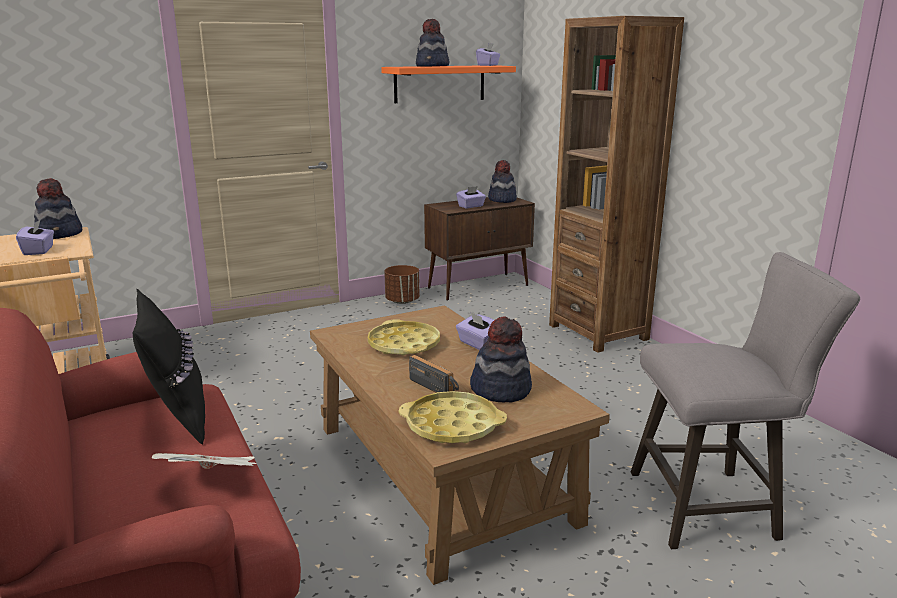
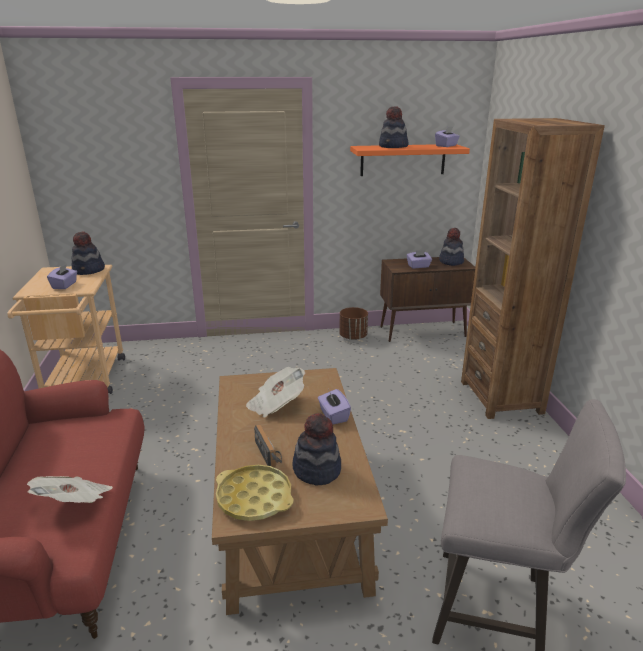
camera: 20 degrees right, 5 degrees up
black pillow [133,289,205,445] -> none
yellow tray [368,319,440,355] -> newspaper [246,367,306,417]

